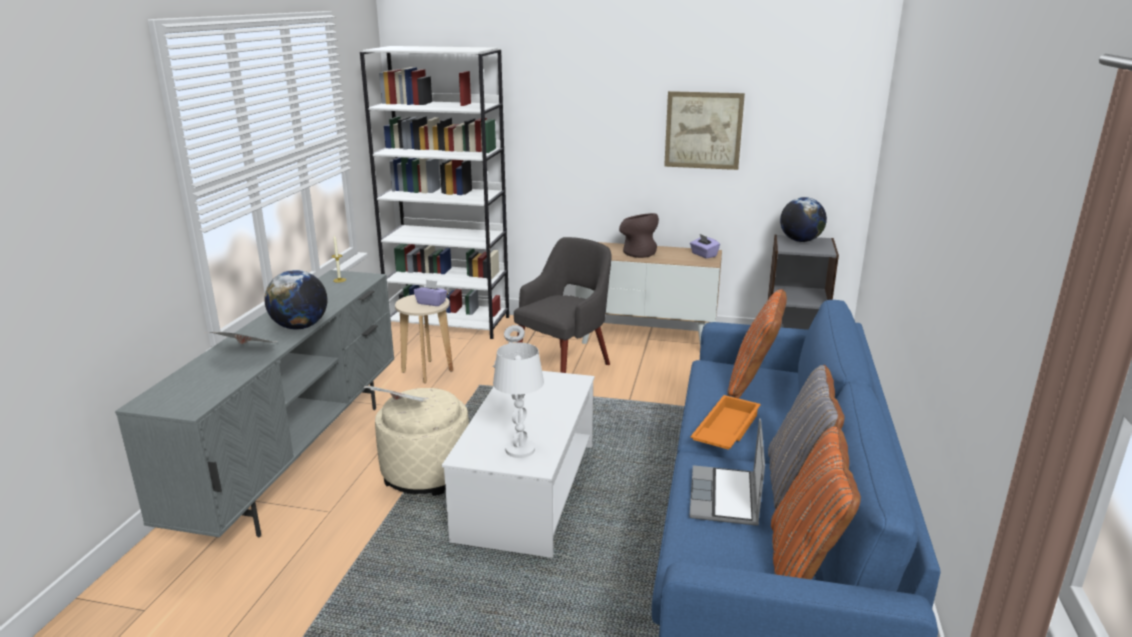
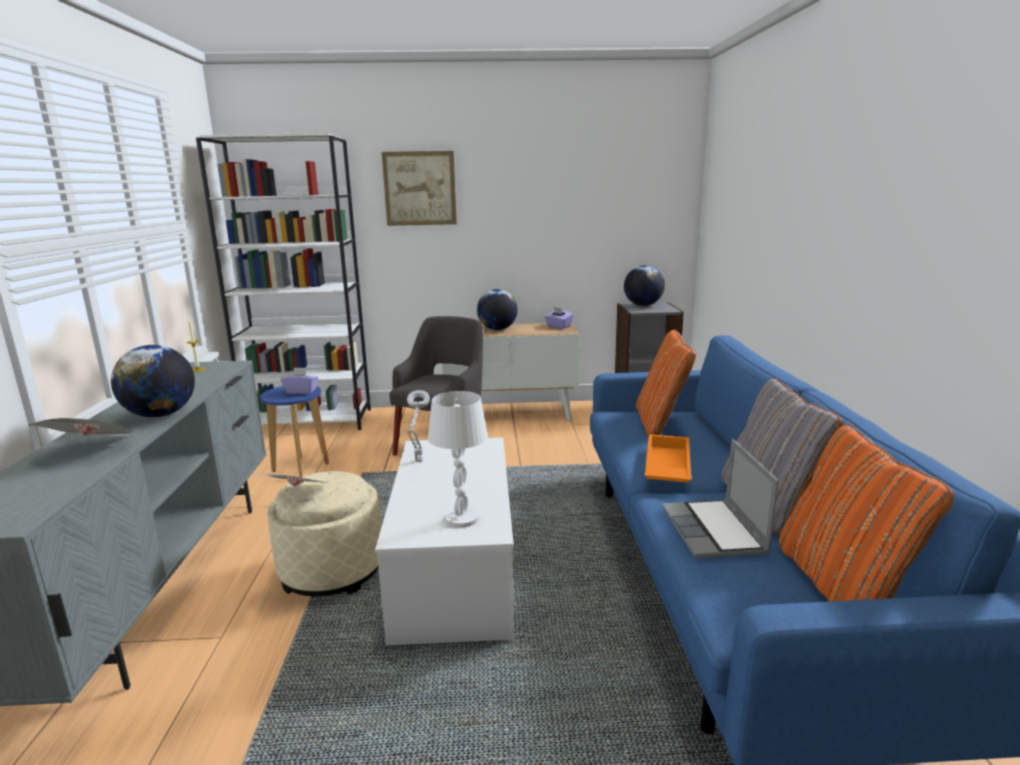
camera: 15 degrees left, 5 degrees down
beige stool [395,294,453,383] -> blue stool [260,386,329,477]
brown vase [619,213,659,258] -> globe [477,289,518,330]
picture [664,91,745,170] -> picture moved to [382,151,457,226]

